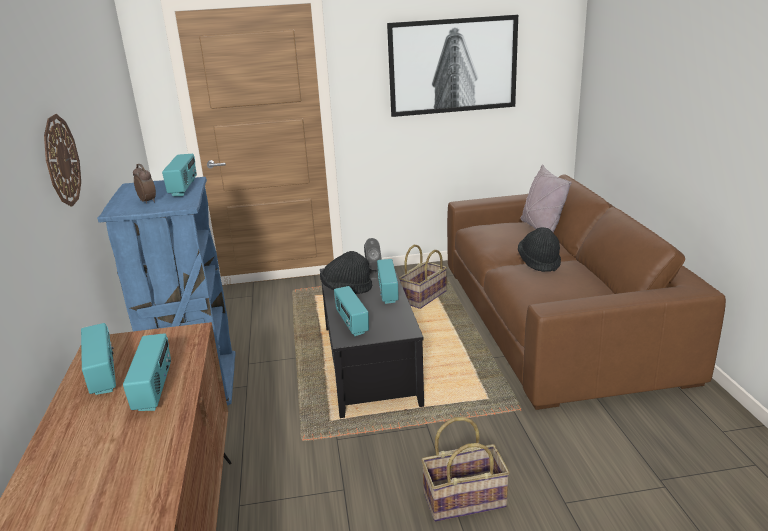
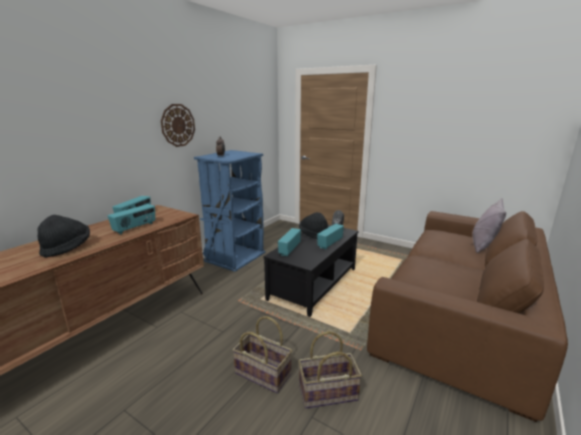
camera: 40 degrees right, 5 degrees down
radio [162,154,197,196] -> none
picture [387,15,518,117] -> none
basket [399,245,447,309] -> basket moved to [298,331,362,408]
black hat [518,227,561,272] -> black hat moved to [38,215,90,258]

